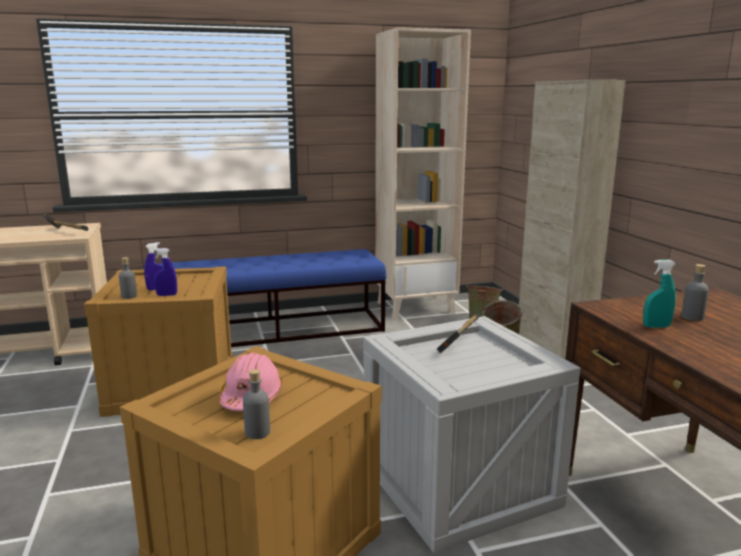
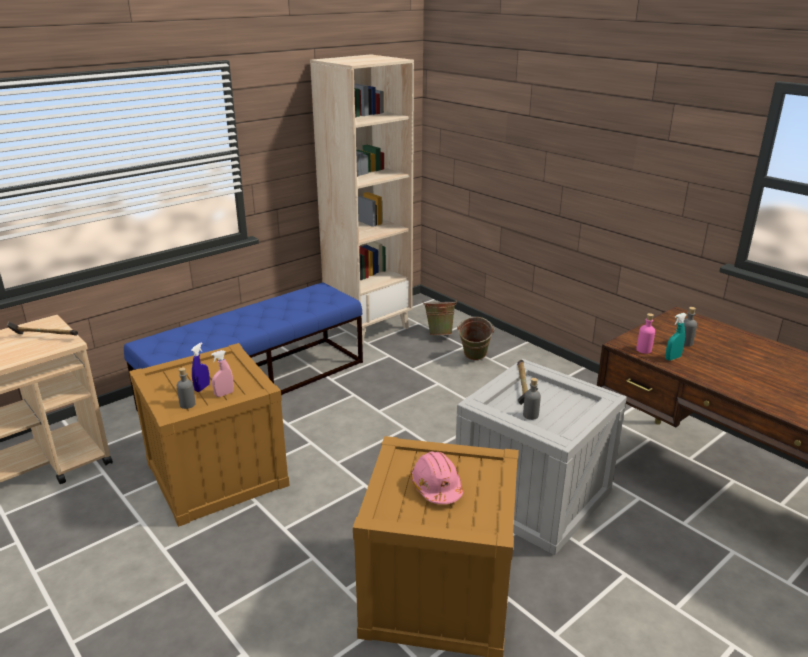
camera: 25 degrees left, 10 degrees up
blue spray bottle [154,248,177,296] -> pink spray bottle [211,350,234,397]
grey bottle [243,369,270,439] -> grey bottle moved to [523,378,541,420]
beige cabinet [519,80,626,359] -> none
none -> pink bottle [636,313,655,354]

